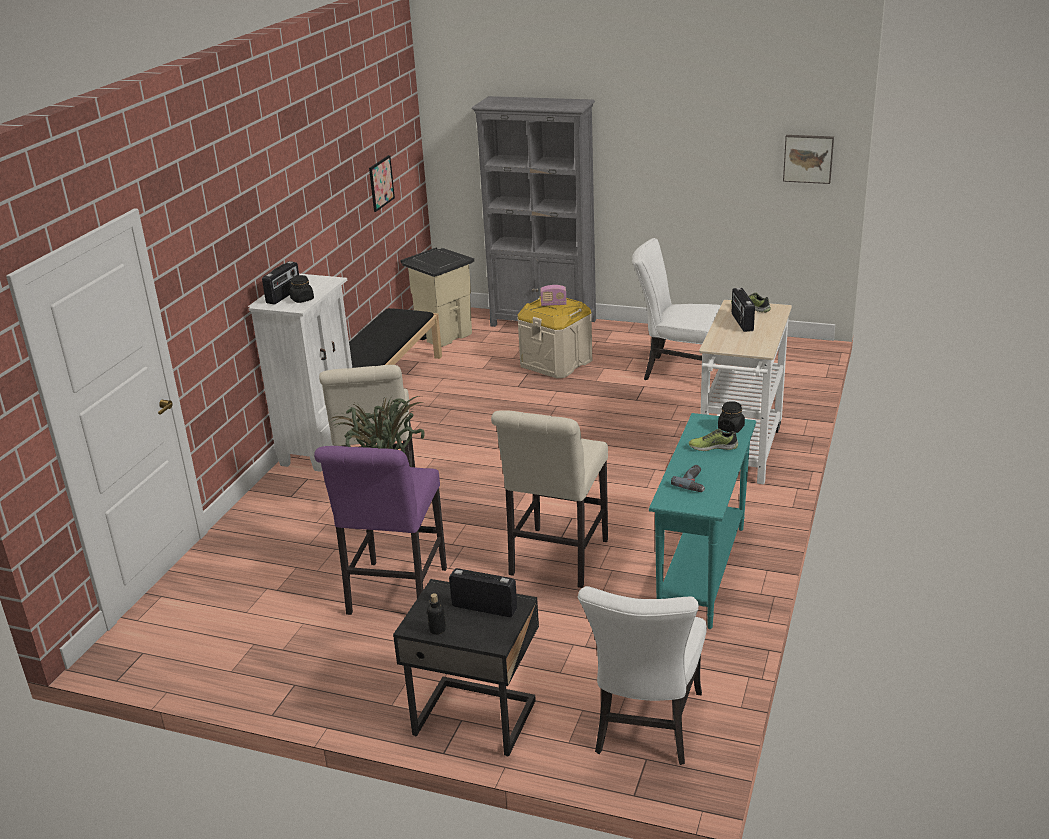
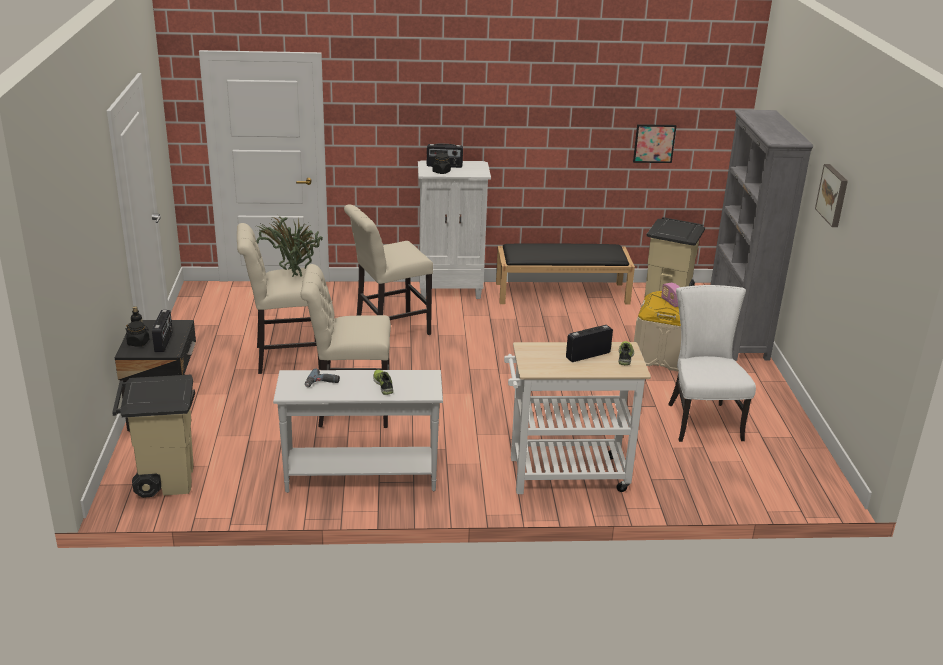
camera: 65 degrees right, 0 degrees up
purple stool [314,446,447,615] -> beige stool [237,223,321,374]
white chair [578,586,707,765] -> beige trash can [112,375,194,498]
turquoise console table [649,413,756,629] -> white console table [273,370,443,493]
black jar [718,401,745,433] -> black jar moved to [125,321,149,347]
picture [783,135,834,184] -> picture moved to [815,164,848,227]

